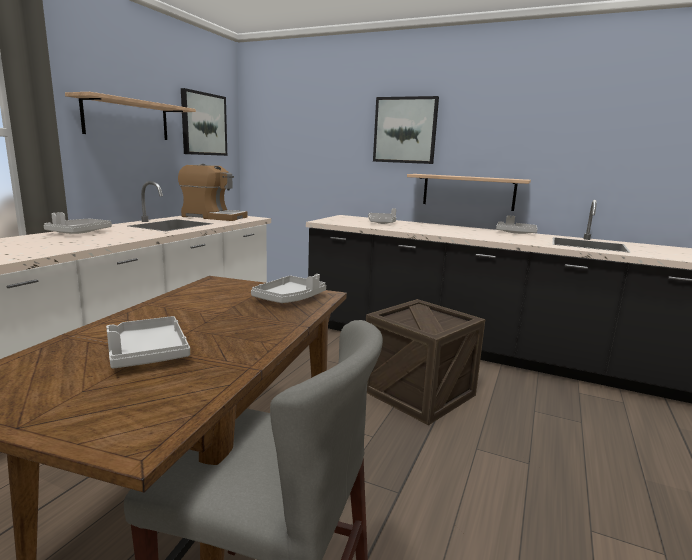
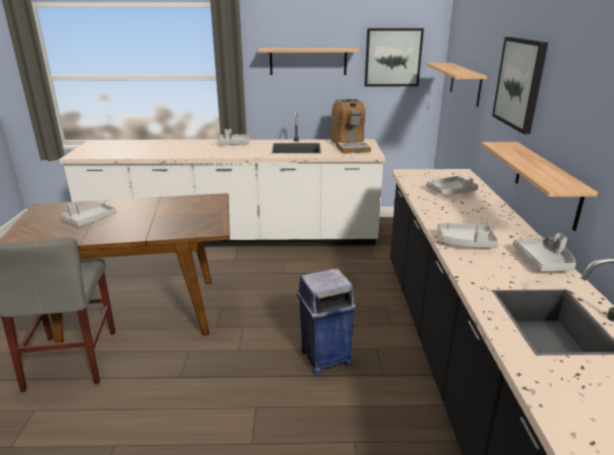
camera: 65 degrees right, 10 degrees up
grey tray [251,274,326,303] -> grey tray moved to [437,223,499,248]
crate [366,299,485,425] -> blue trash can [297,268,357,375]
none -> shelf [426,63,487,107]

